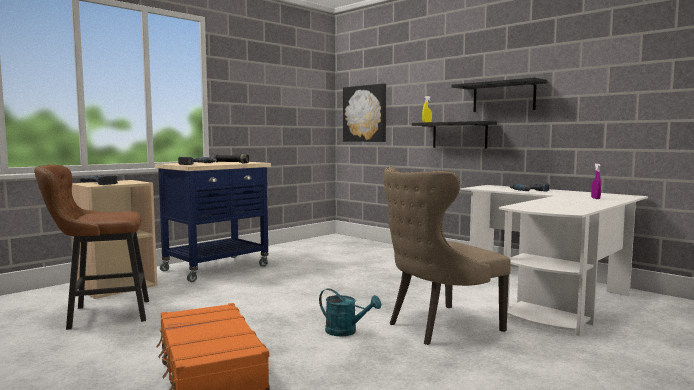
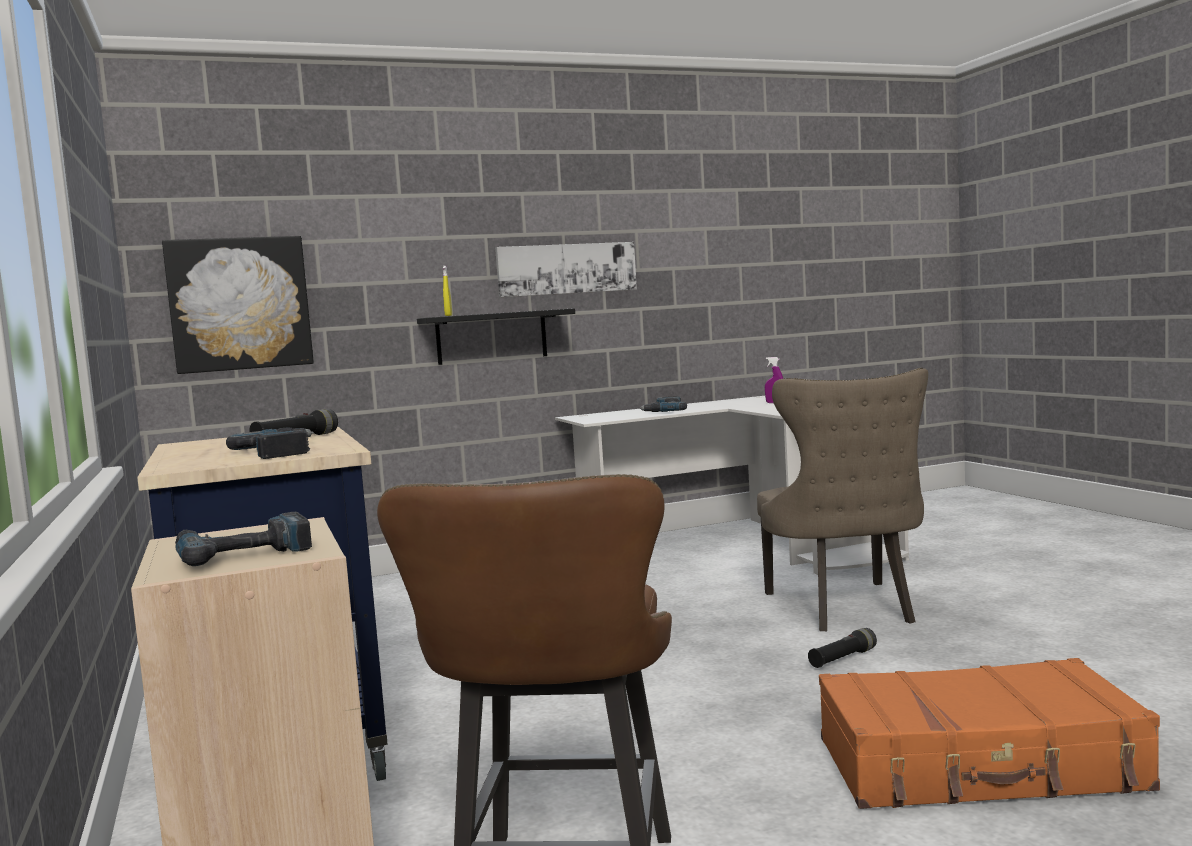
camera: 65 degrees left, 0 degrees up
turquoise watering can [319,288,382,336] -> black flashlight [808,628,877,668]
black shelf [452,77,547,112] -> picture [495,242,637,297]

